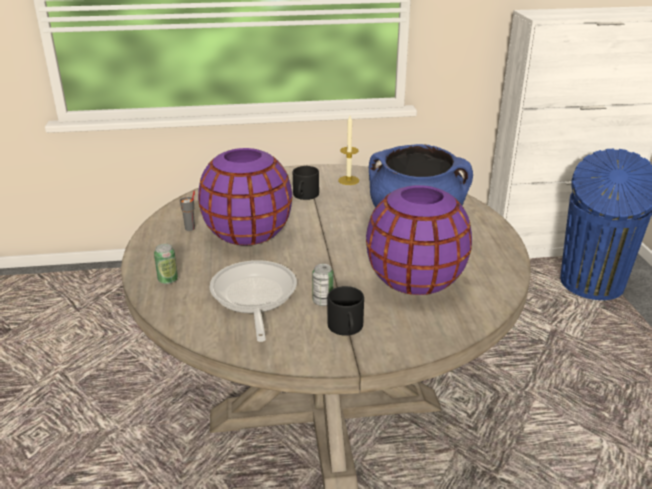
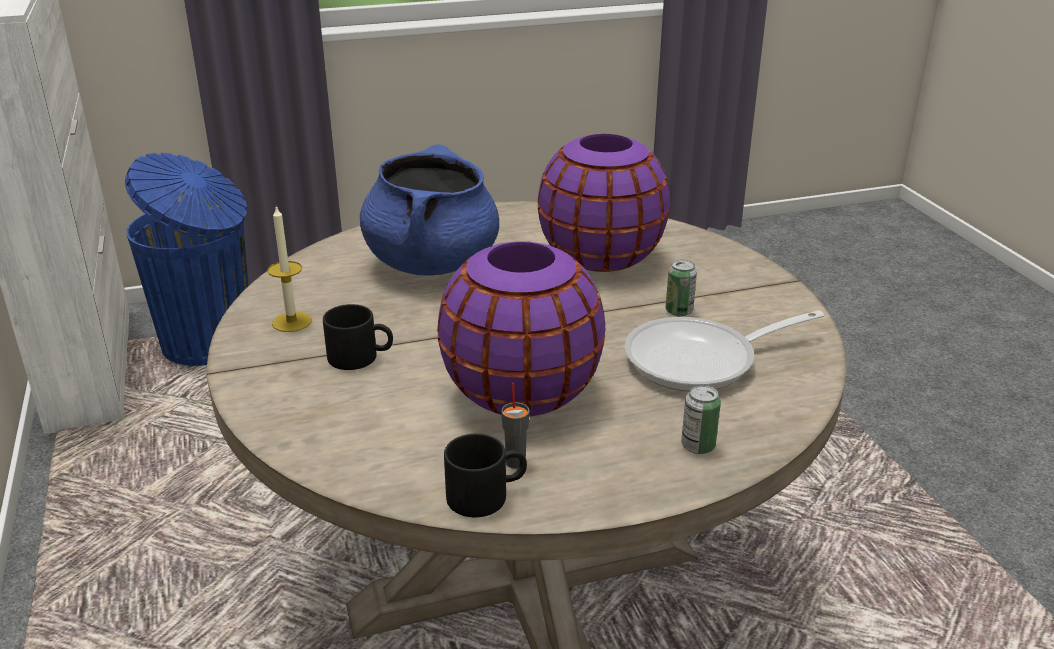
camera: 100 degrees left, 0 degrees up
black mug [327,286,364,336] -> black mug moved to [444,434,527,517]

